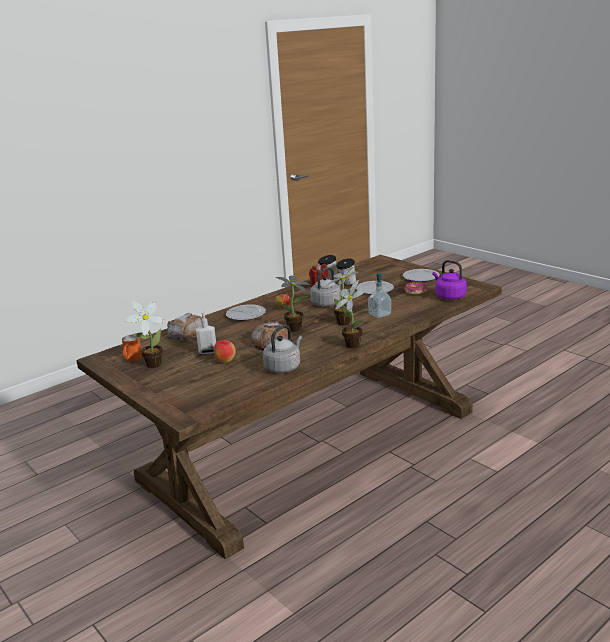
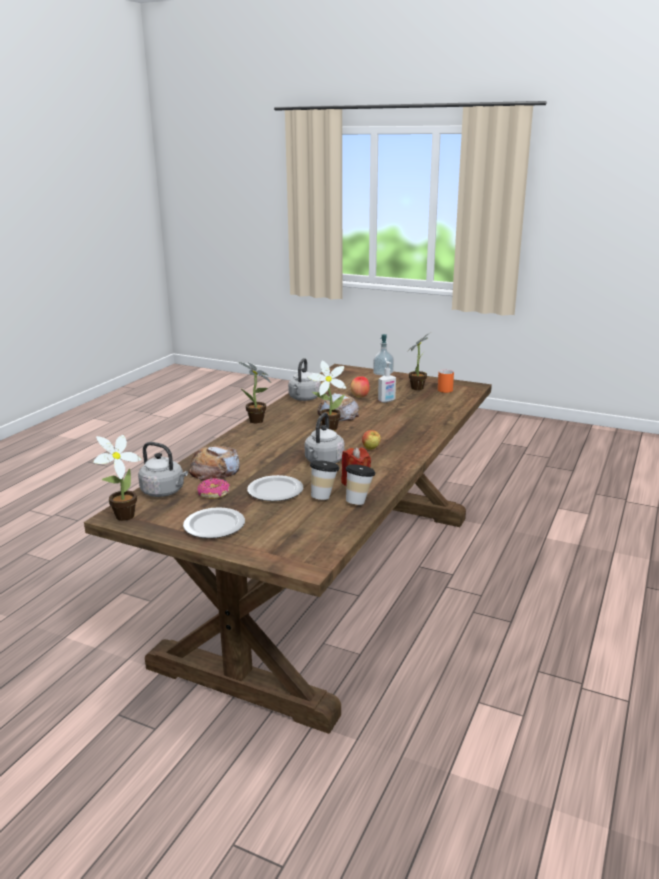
camera: 155 degrees right, 0 degrees up
bread [167,313,209,340] -> bread moved to [189,446,240,481]
plate [226,305,266,320] -> none
potted plant [326,267,358,326] -> potted plant moved to [93,435,142,521]
soap dispenser [368,273,391,318] -> soap dispenser moved to [373,334,394,376]
purple kettle [433,260,467,300] -> grey kettle [138,442,188,497]

